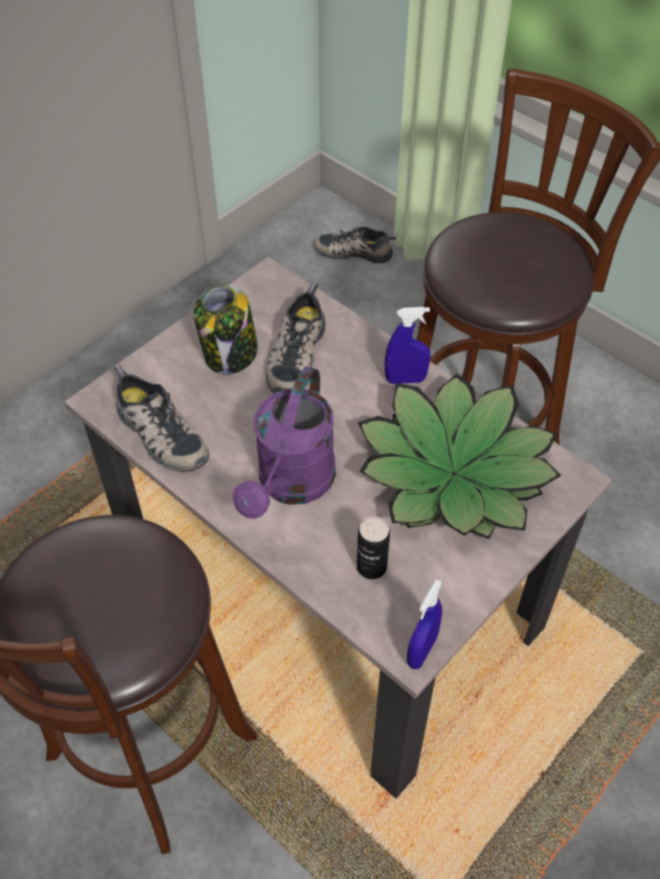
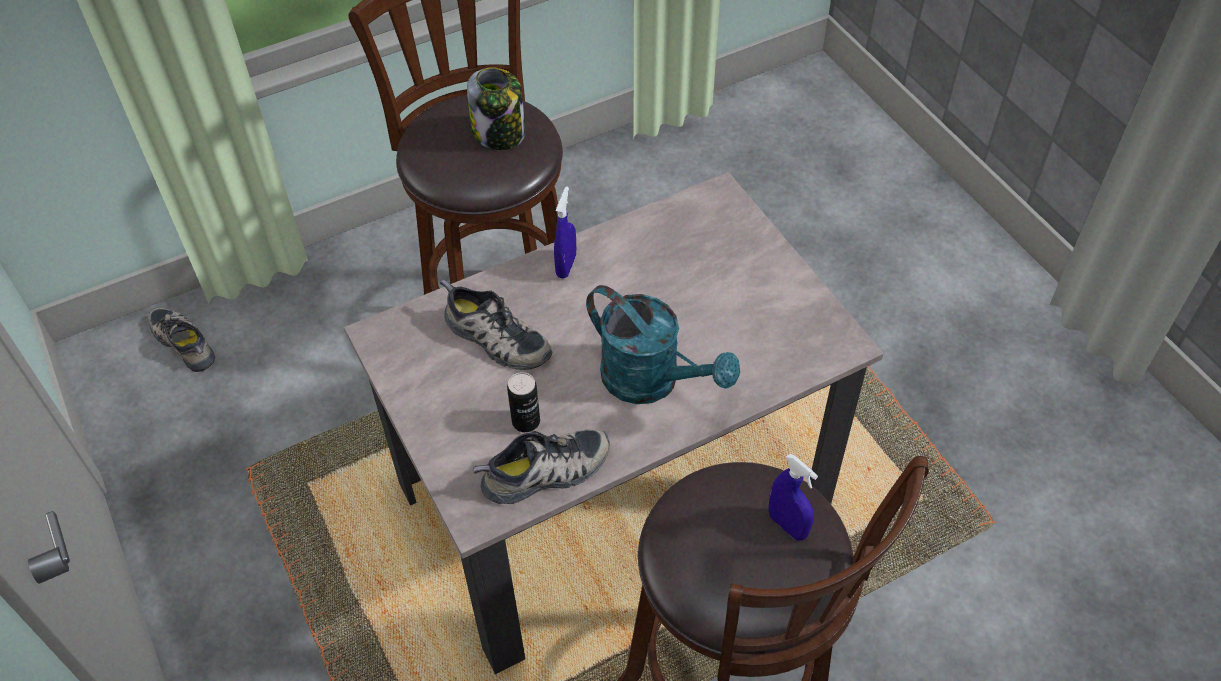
camera: 70 degrees left, 0 degrees up
jar [194,285,258,375] -> jar moved to [467,67,525,150]
purple watering can [233,366,336,519] -> turquoise watering can [586,285,740,404]
shoe [314,227,396,263] -> shoe turned 105 degrees clockwise [148,308,215,372]
can [357,517,390,579] -> can moved to [507,372,540,432]
potted plant [358,373,562,539] -> none
blue spray bottle [407,580,442,669] -> blue spray bottle moved to [768,453,818,540]

